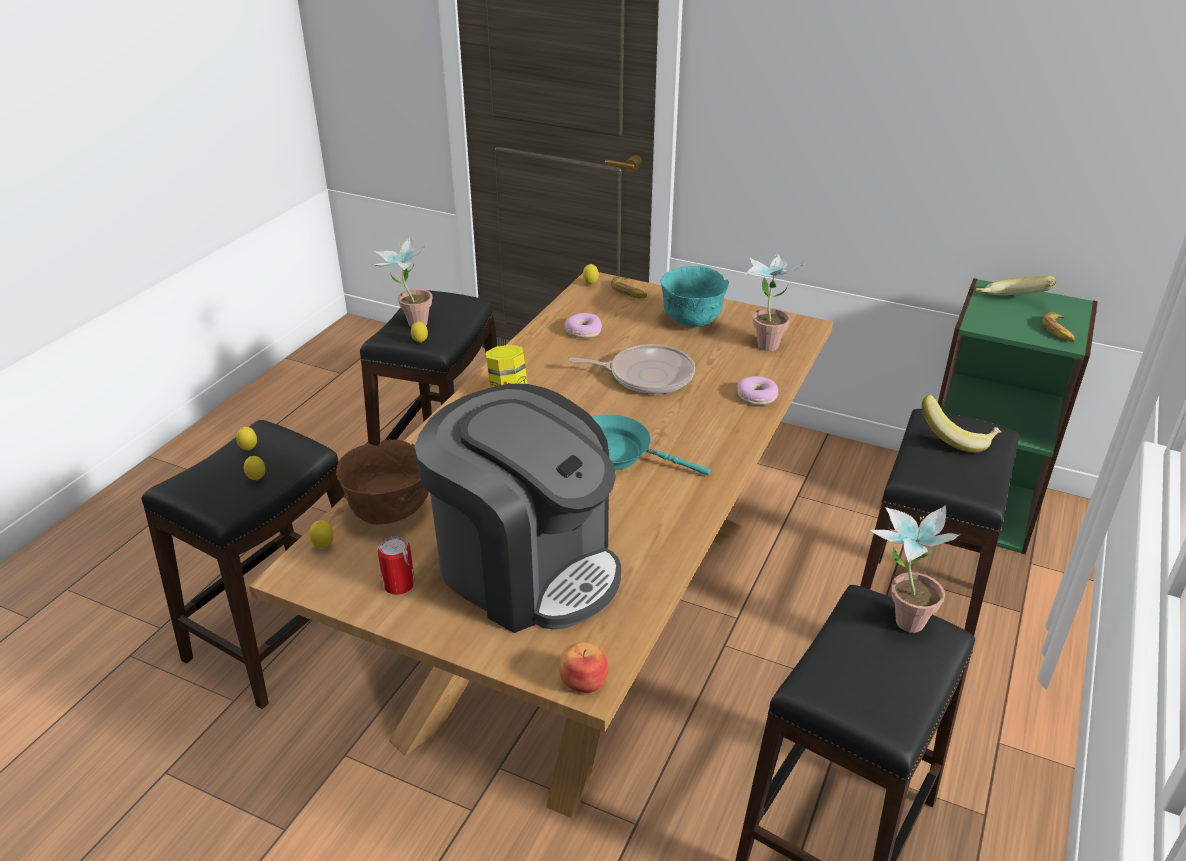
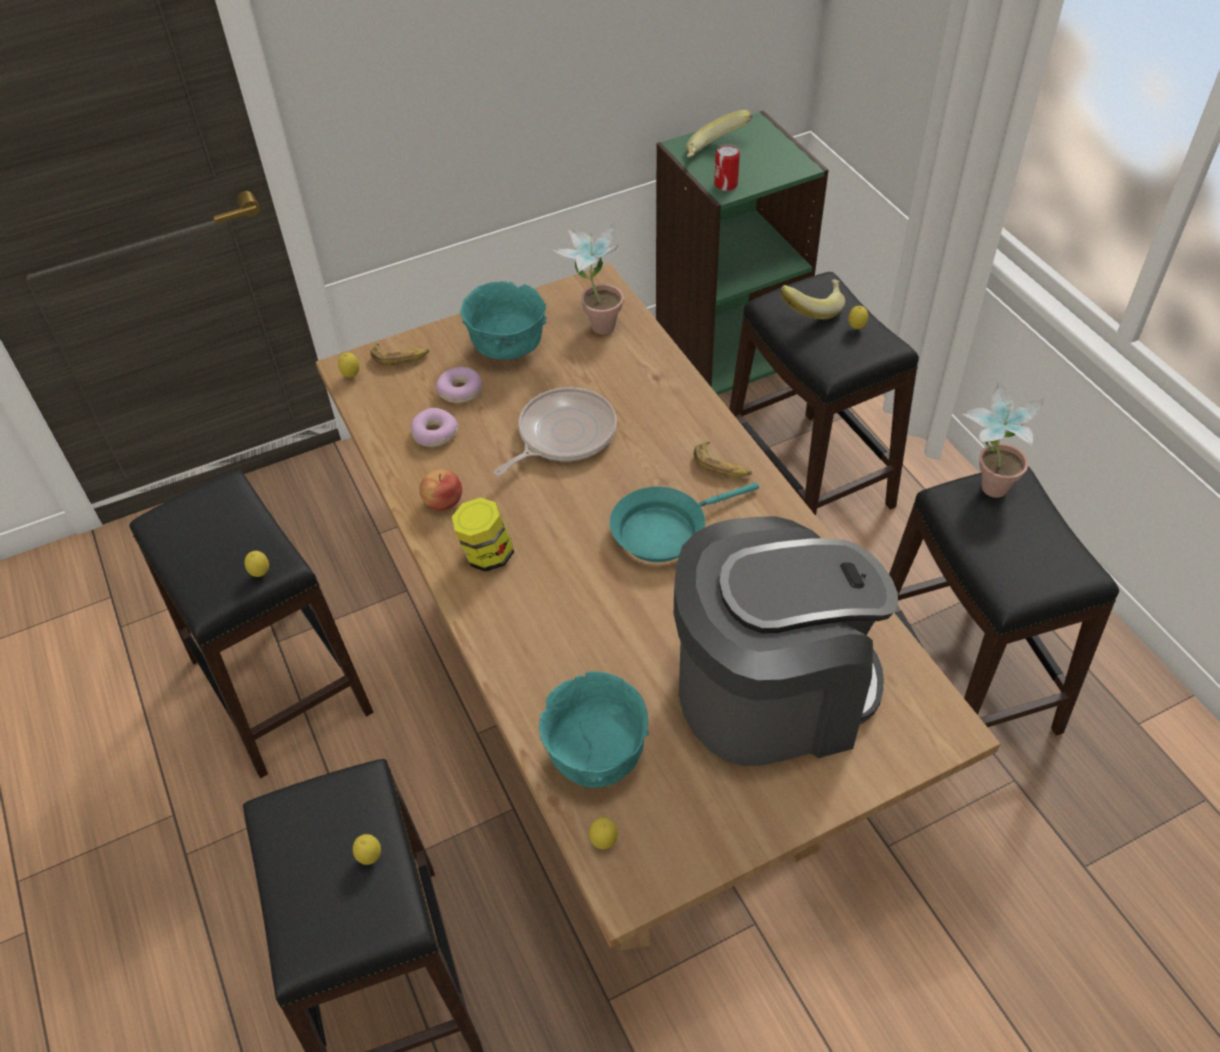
camera: 50 degrees left, 15 degrees up
lemon [236,427,257,450] -> lemon moved to [848,306,868,329]
brown bowl [336,439,428,525] -> turquoise bowl [539,671,649,788]
potted plant [373,236,433,327] -> none
can [377,536,415,595] -> can moved to [714,144,740,191]
apple [559,642,609,693] -> apple moved to [420,469,462,511]
donut [737,376,778,405] -> donut moved to [436,367,482,403]
banana [1042,312,1075,342] -> banana moved to [694,442,752,477]

